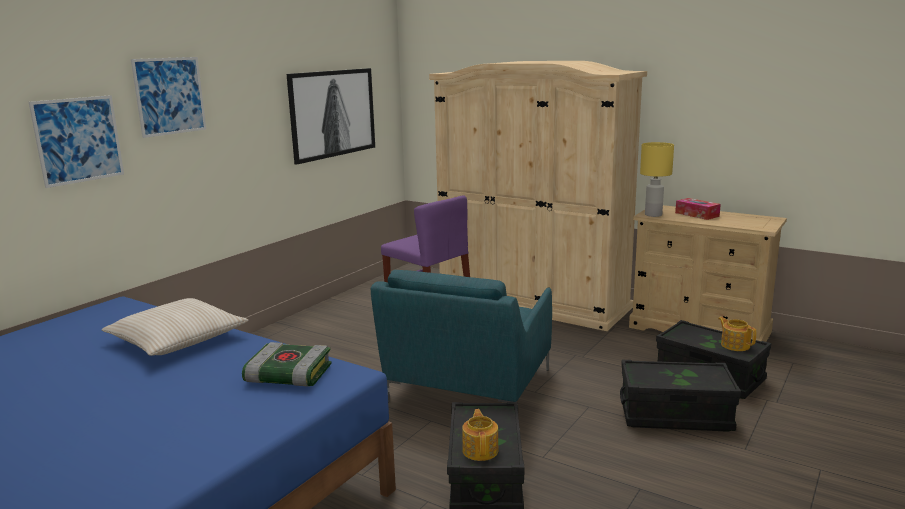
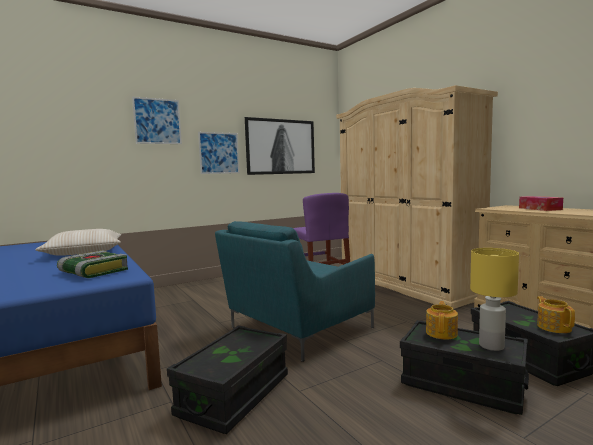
camera: 25 degrees right, 10 degrees down
picture [29,95,124,188] -> picture moved to [198,132,239,174]
teapot [462,409,498,461] -> teapot moved to [426,301,458,340]
yellow table lamp [640,142,674,217] -> yellow table lamp moved to [470,248,519,351]

